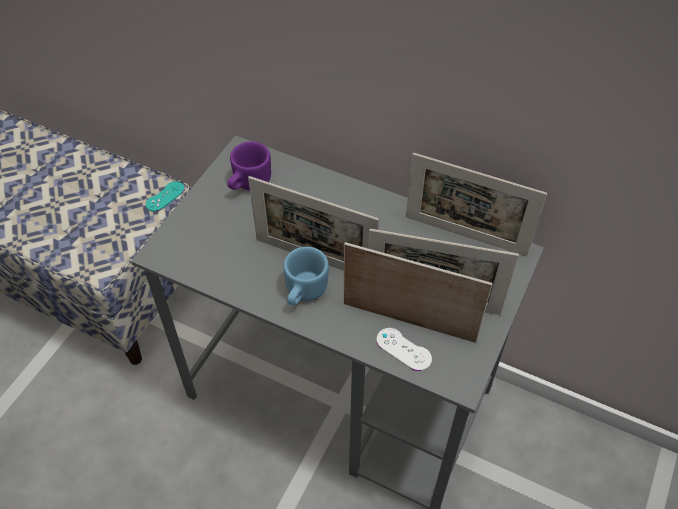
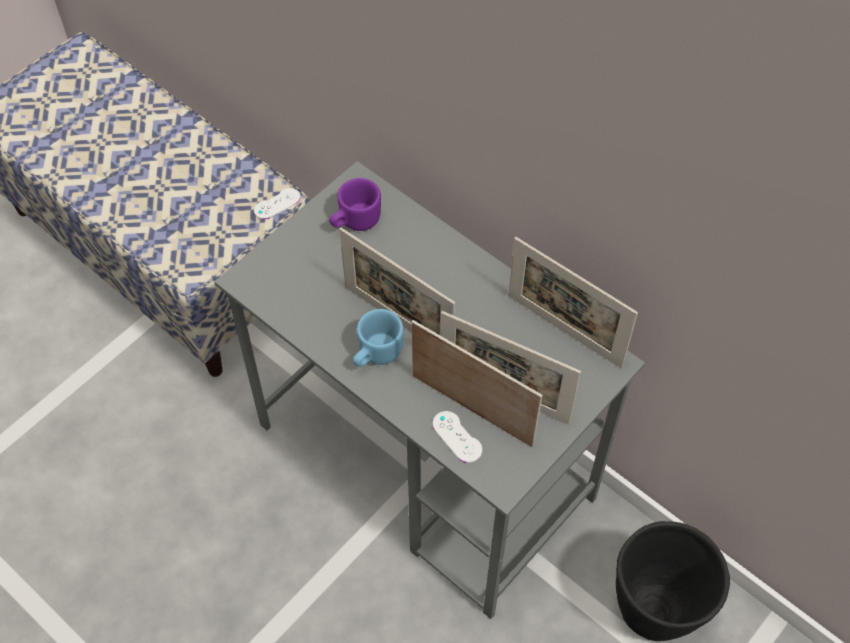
camera: 15 degrees right, 5 degrees up
turquoise game controller [146,181,185,212] -> white game controller [254,188,300,219]
none -> black planter [616,521,730,641]

